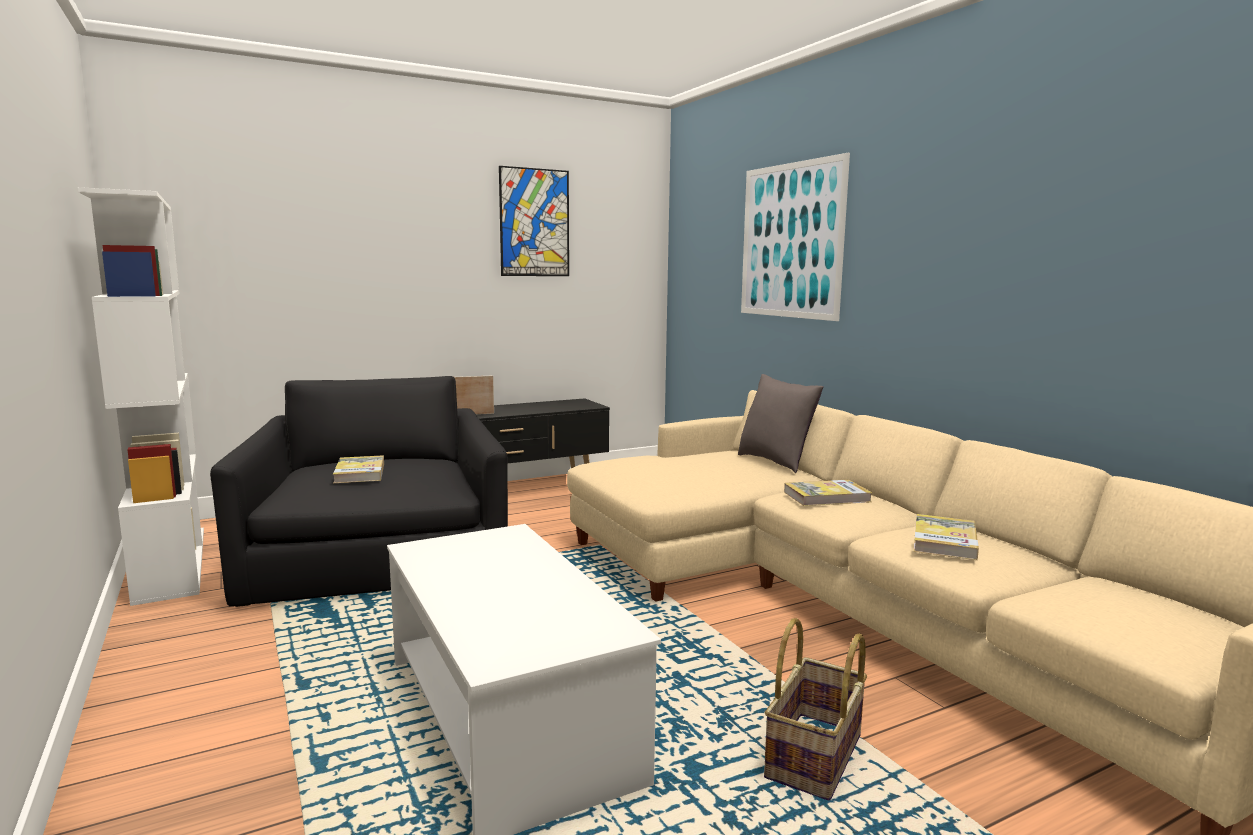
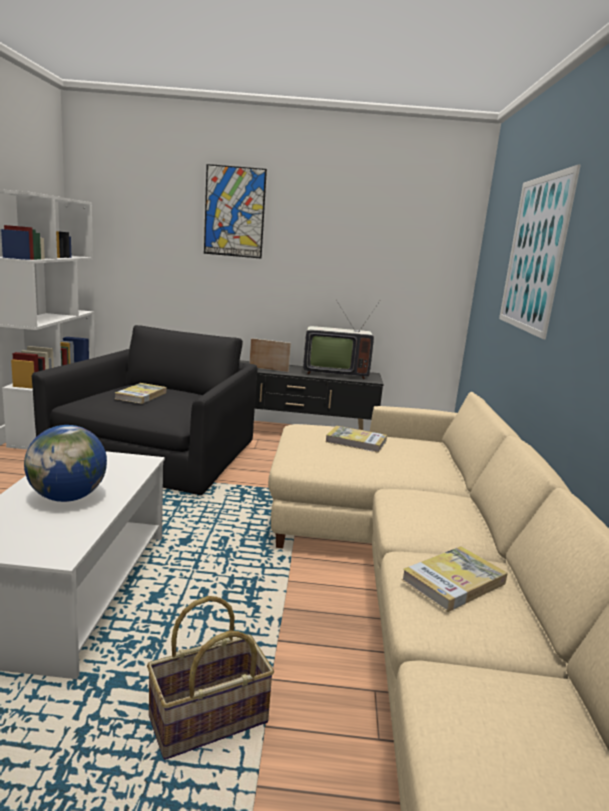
camera: 30 degrees right, 5 degrees up
picture [499,166,569,276] -> picture moved to [204,164,267,259]
grey pillow [738,374,824,473] -> none
book [784,480,872,506] -> book moved to [326,426,387,453]
none -> globe [24,425,107,502]
none -> television [303,301,380,379]

